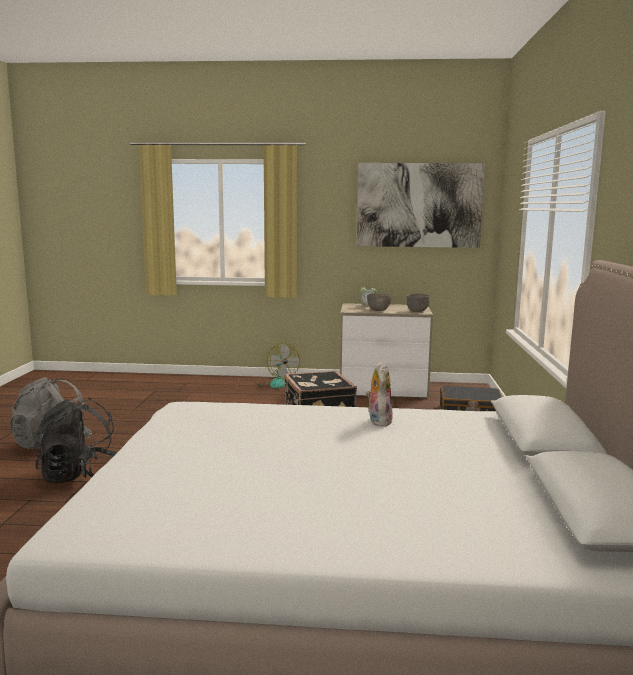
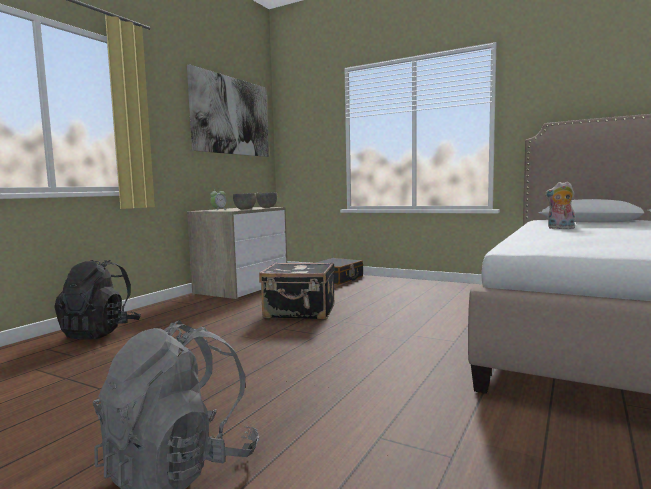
camera: 65 degrees left, 5 degrees down
black backpack [35,398,116,483] -> black backpack moved to [54,260,141,340]
fan [255,343,300,388] -> none

